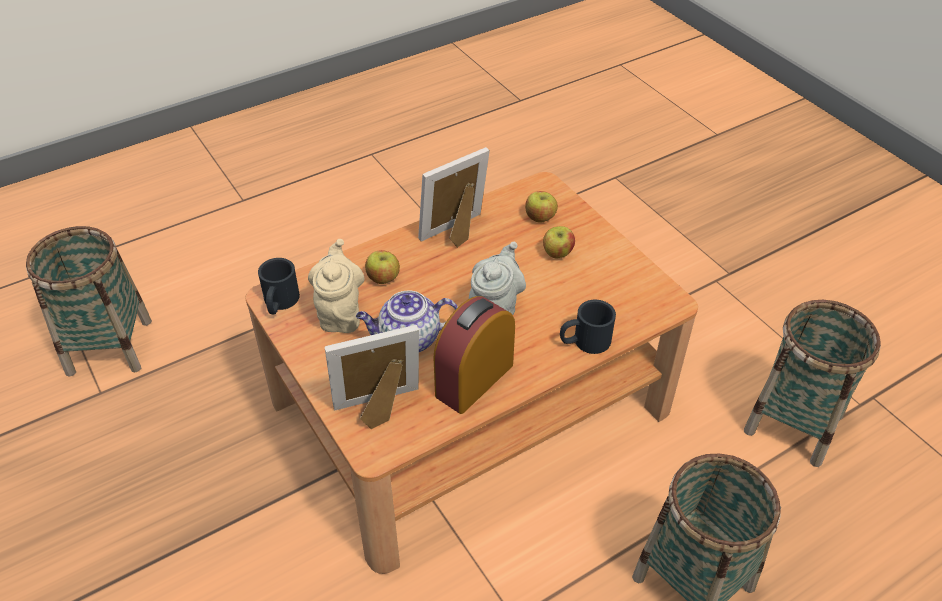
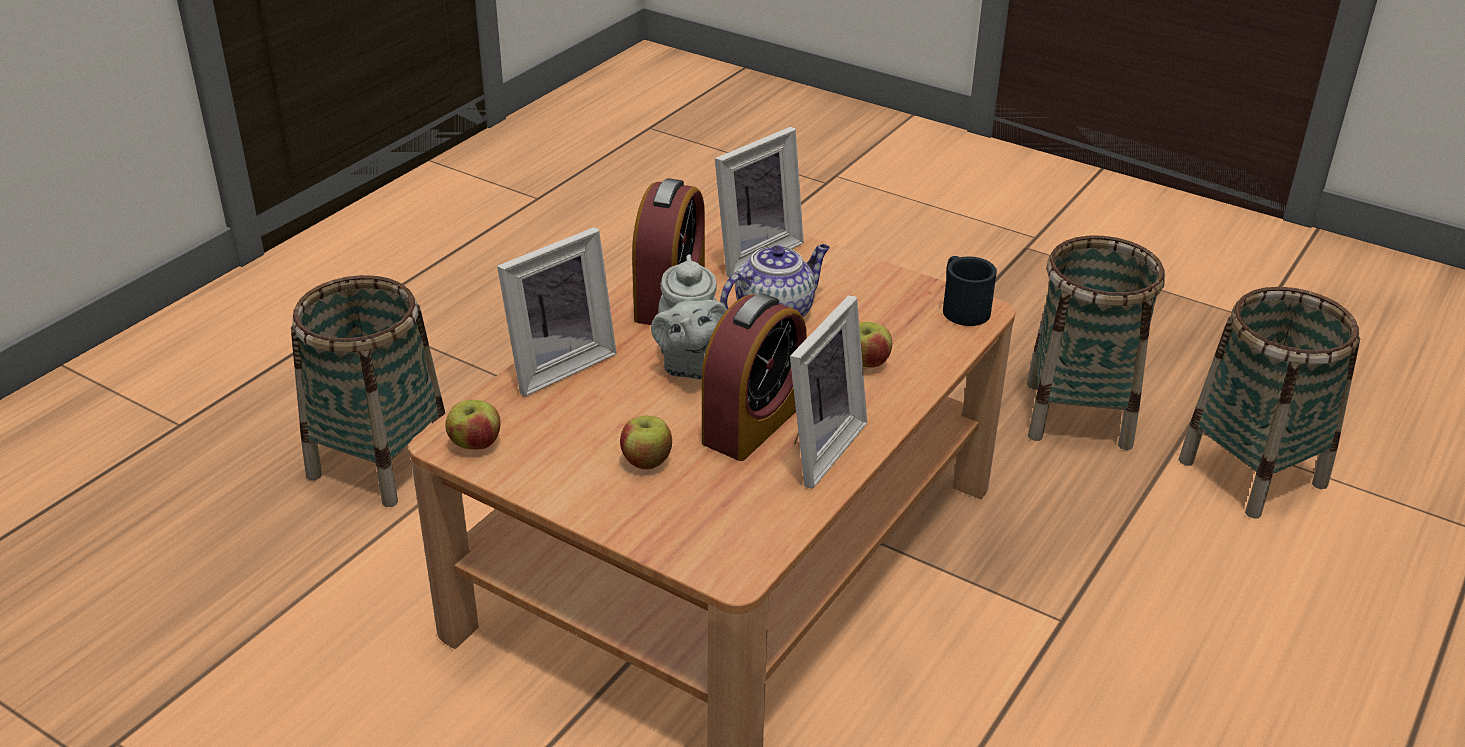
camera: 155 degrees right, 10 degrees down
beige teapot [308,239,365,333] -> none
apple [525,191,558,223] -> apple moved to [445,400,501,450]
black mug [560,300,616,354] -> picture frame [497,227,617,396]
basket [744,300,881,467] -> basket moved to [1027,236,1165,450]
none -> alarm clock [702,293,807,461]

